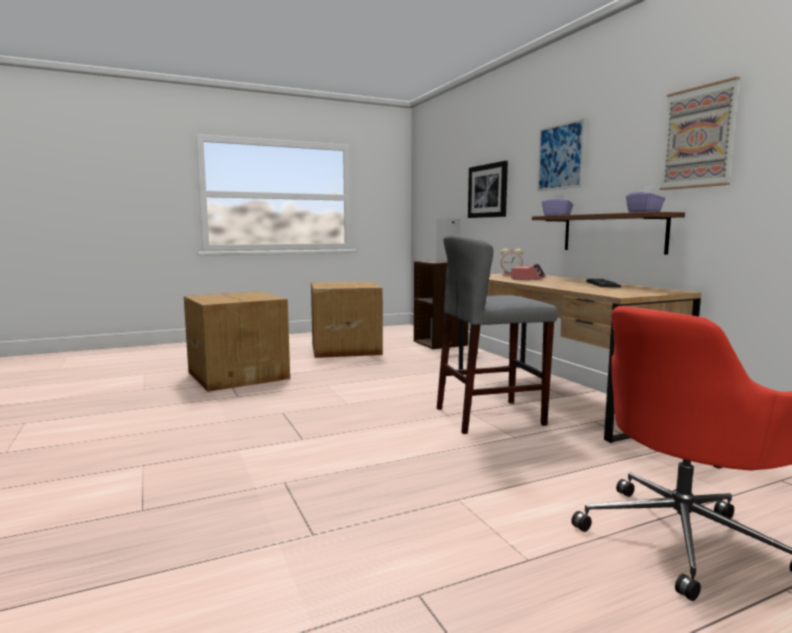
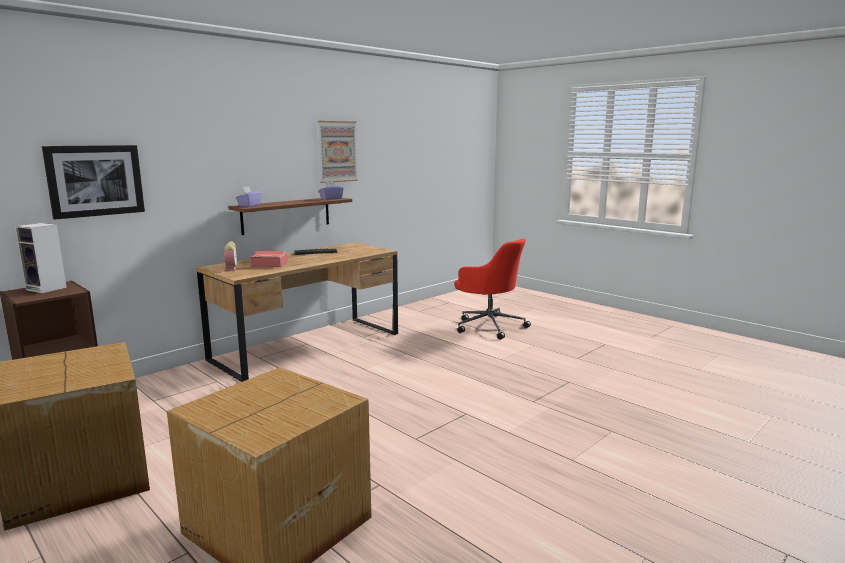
camera: 110 degrees left, 5 degrees up
grey stool [437,235,558,434] -> none
picture [537,118,586,191] -> none

